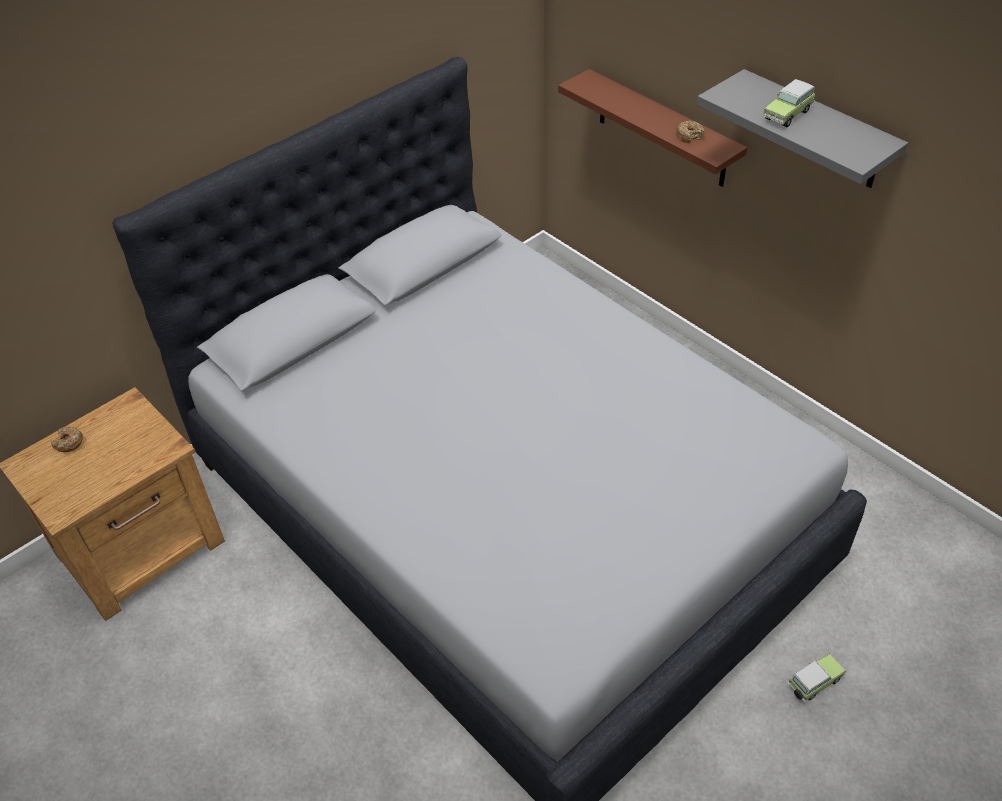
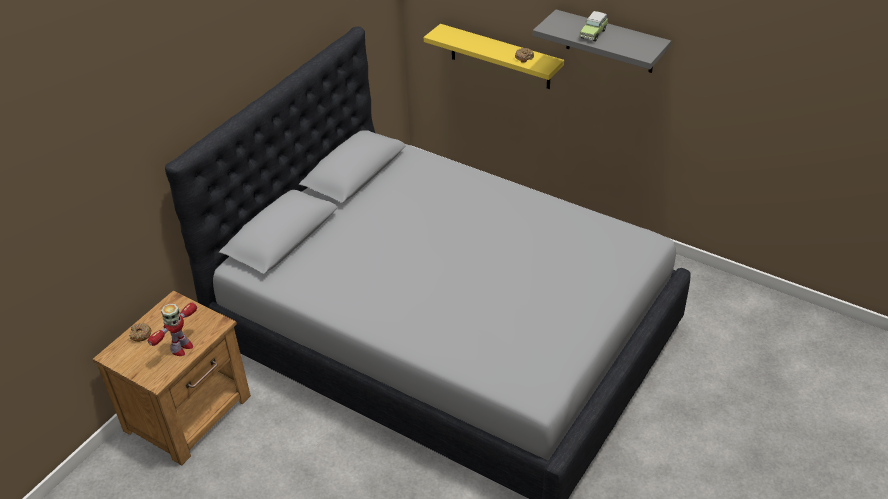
camera: 15 degrees left, 5 degrees down
brown shelf [558,69,747,187] -> yellow shelf [424,24,564,89]
toy car [788,654,846,702] -> none
none -> toy robot [148,303,197,356]

